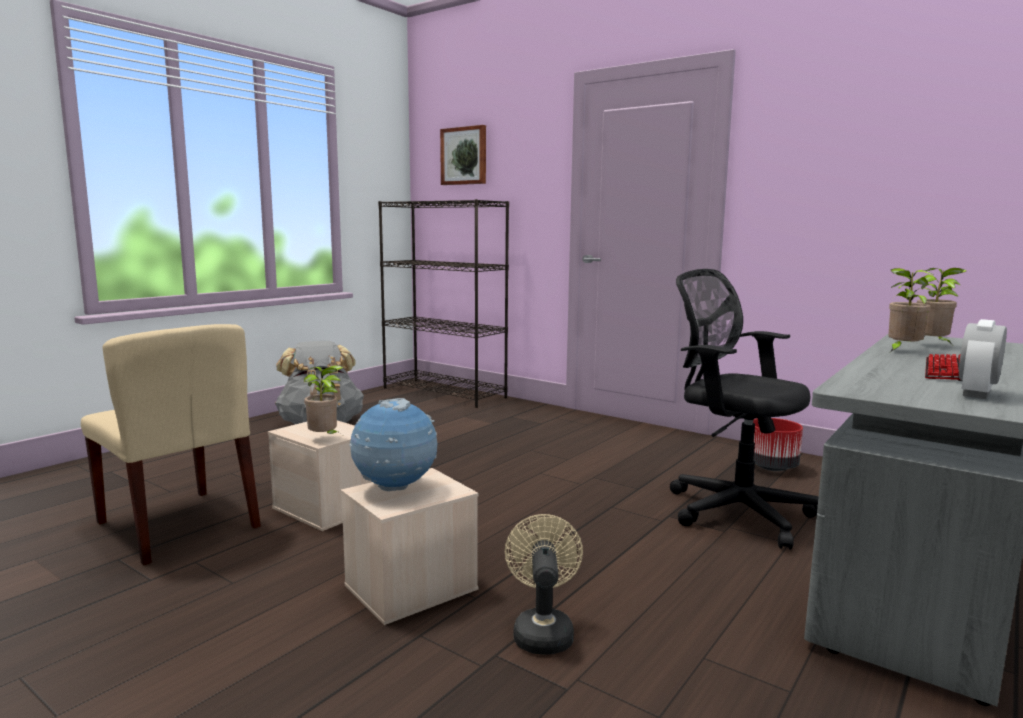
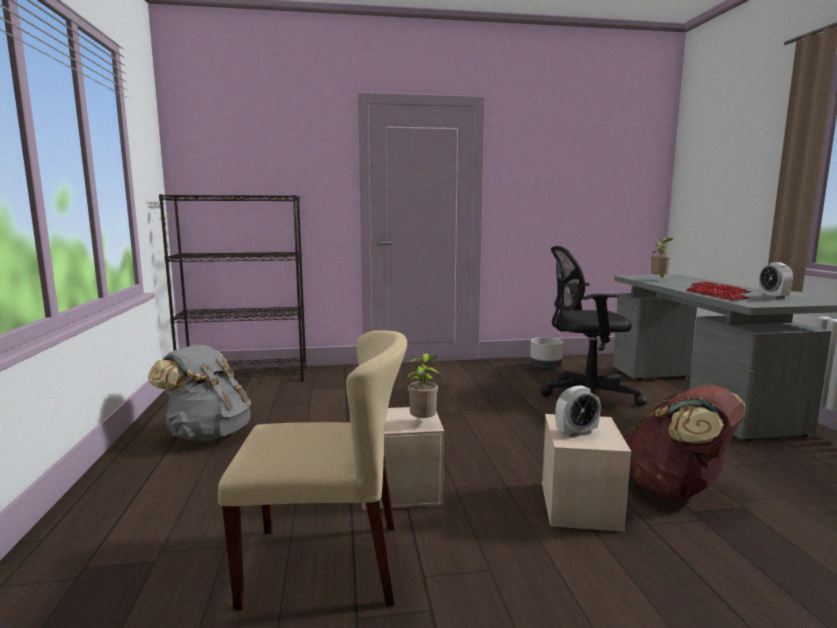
camera: 45 degrees left, 0 degrees up
globe [349,398,437,491] -> alarm clock [555,385,601,437]
picture [440,125,486,185] -> none
beige fan [505,514,583,655] -> brown backpack [623,385,746,499]
red planter [753,418,803,471] -> grey planter [530,337,563,370]
potted plant [888,268,935,352] -> none
none -> keyboard [686,286,750,300]

